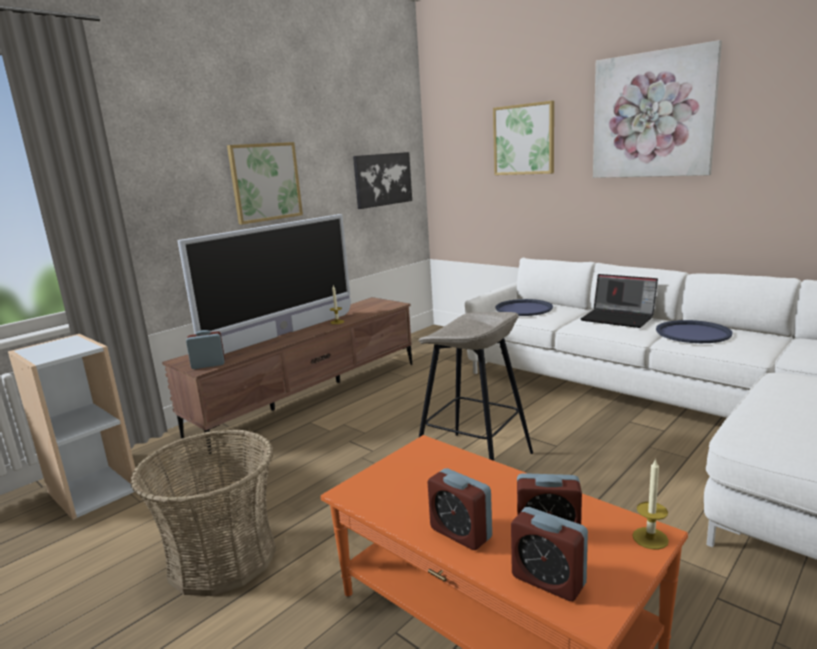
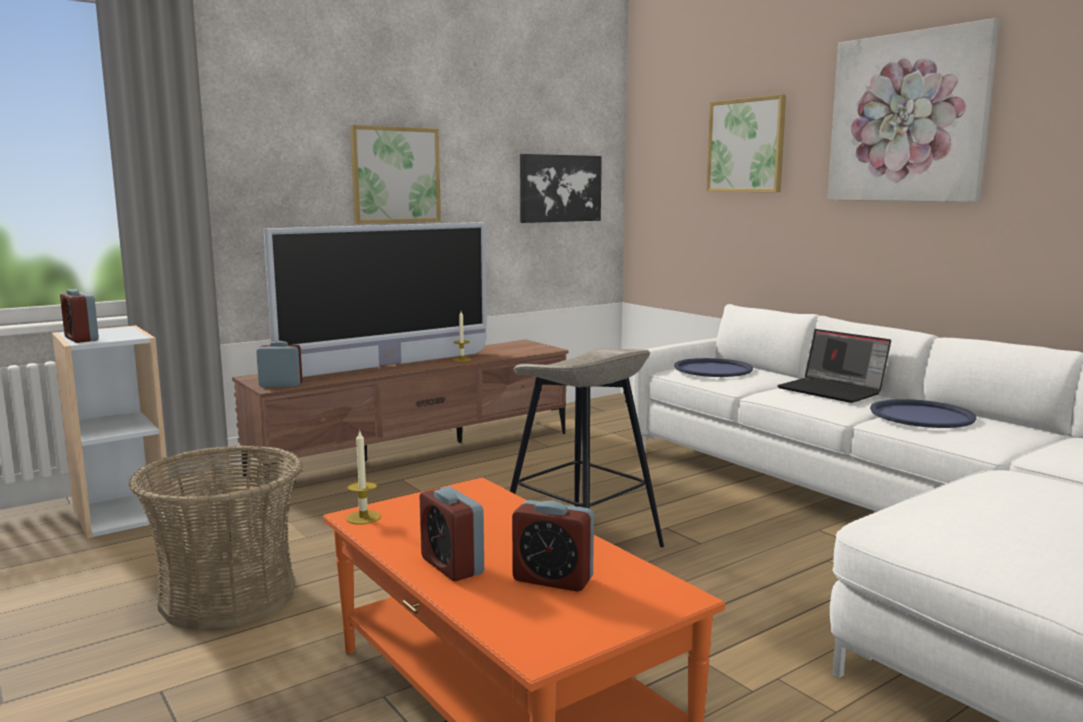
camera: 10 degrees right, 5 degrees down
alarm clock [511,507,588,601] -> alarm clock moved to [60,289,99,343]
candle [632,458,669,550] -> candle moved to [346,429,381,525]

